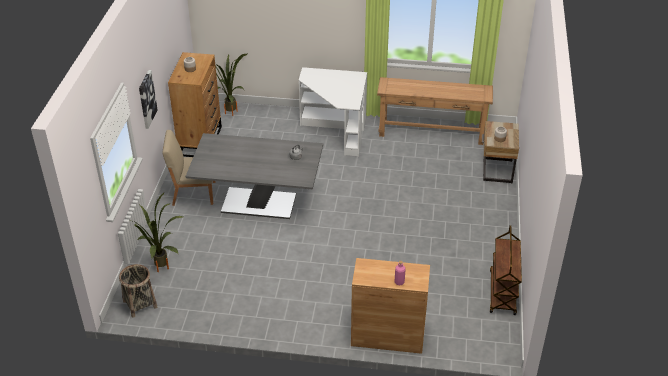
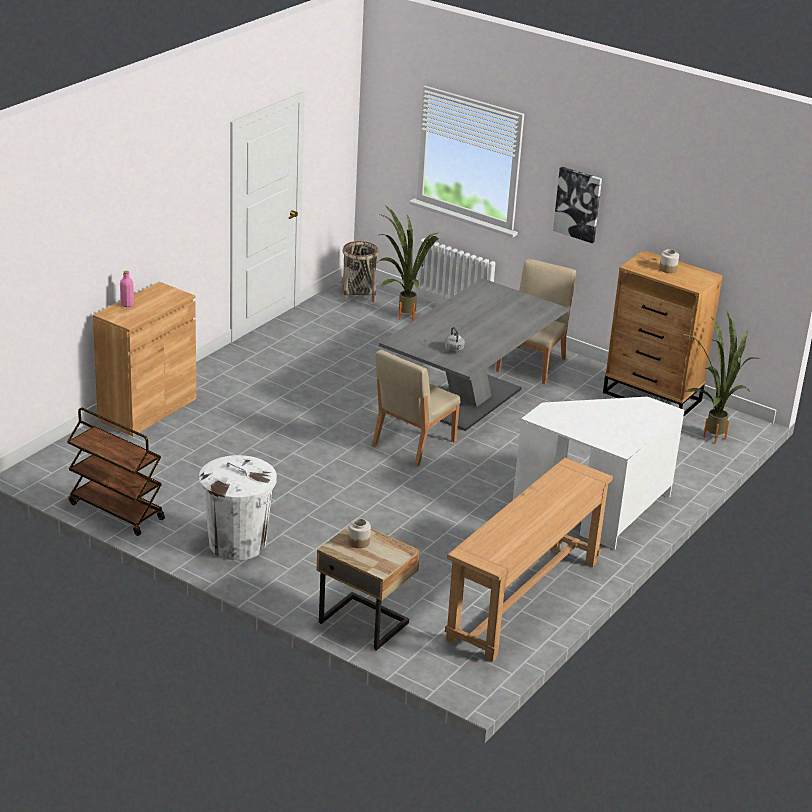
camera: 115 degrees right, 10 degrees down
none -> white trash can [199,455,277,560]
none -> beige chair [372,350,460,467]

